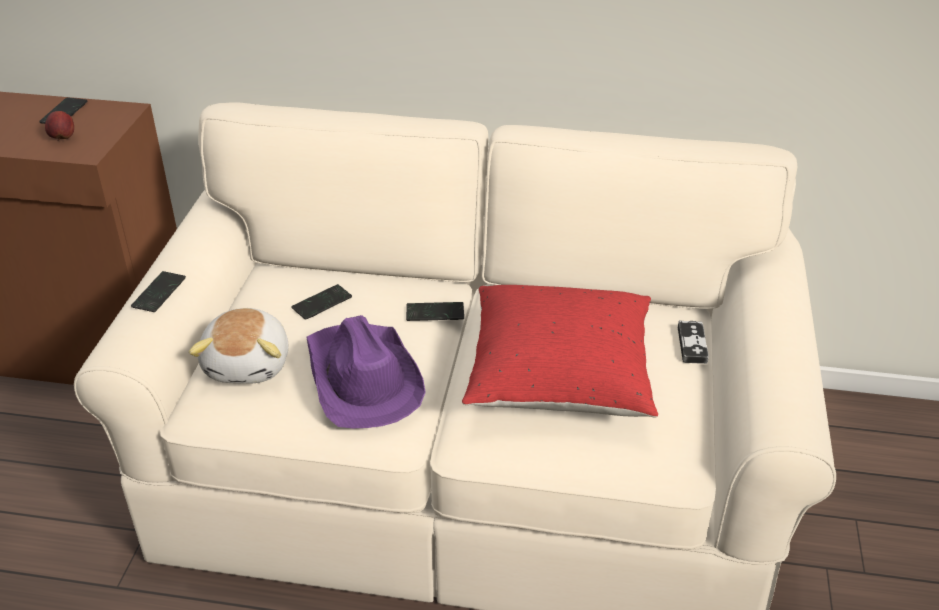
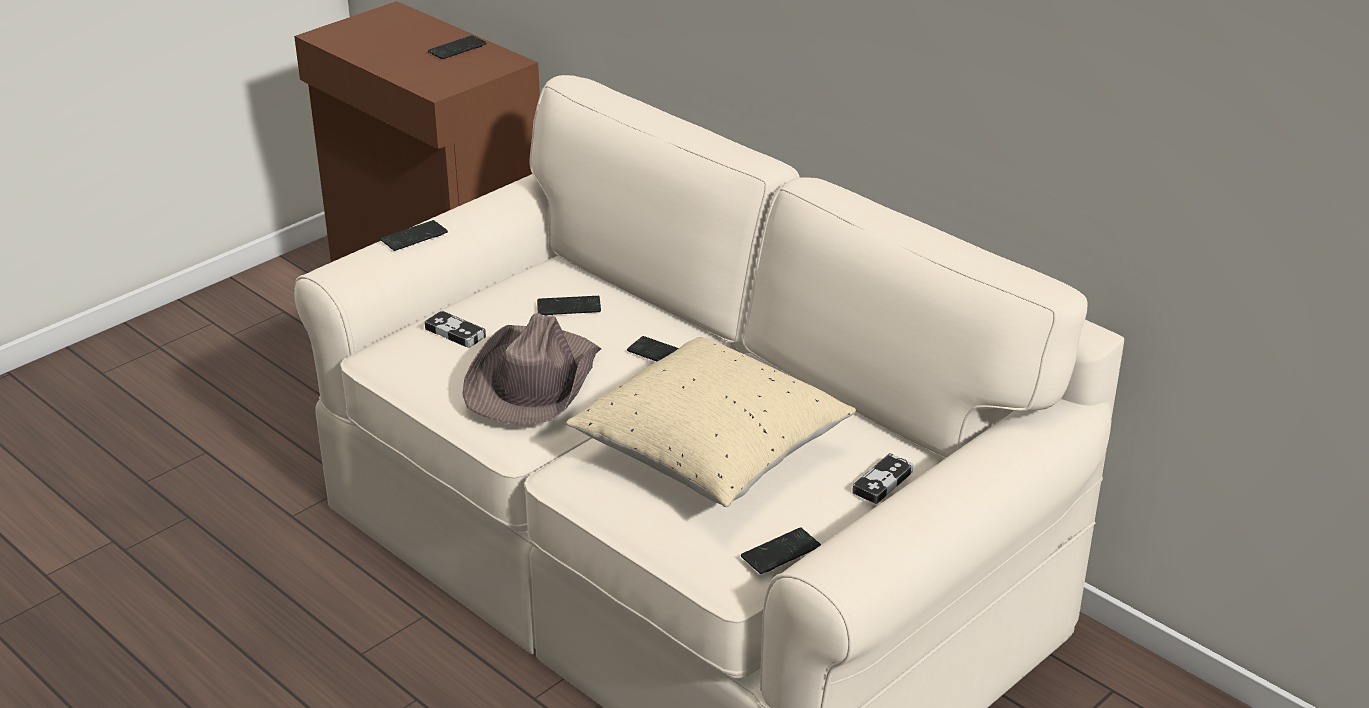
camera: 35 degrees right, 5 degrees down
apple [45,111,74,141] -> none
plush toy [189,308,288,384] -> game controller [425,311,486,348]
purple hat [307,315,426,428] -> brown hat [462,313,601,425]
red pillow [462,285,658,417] -> beige pillow [566,337,856,507]
none -> phone [741,527,821,574]

